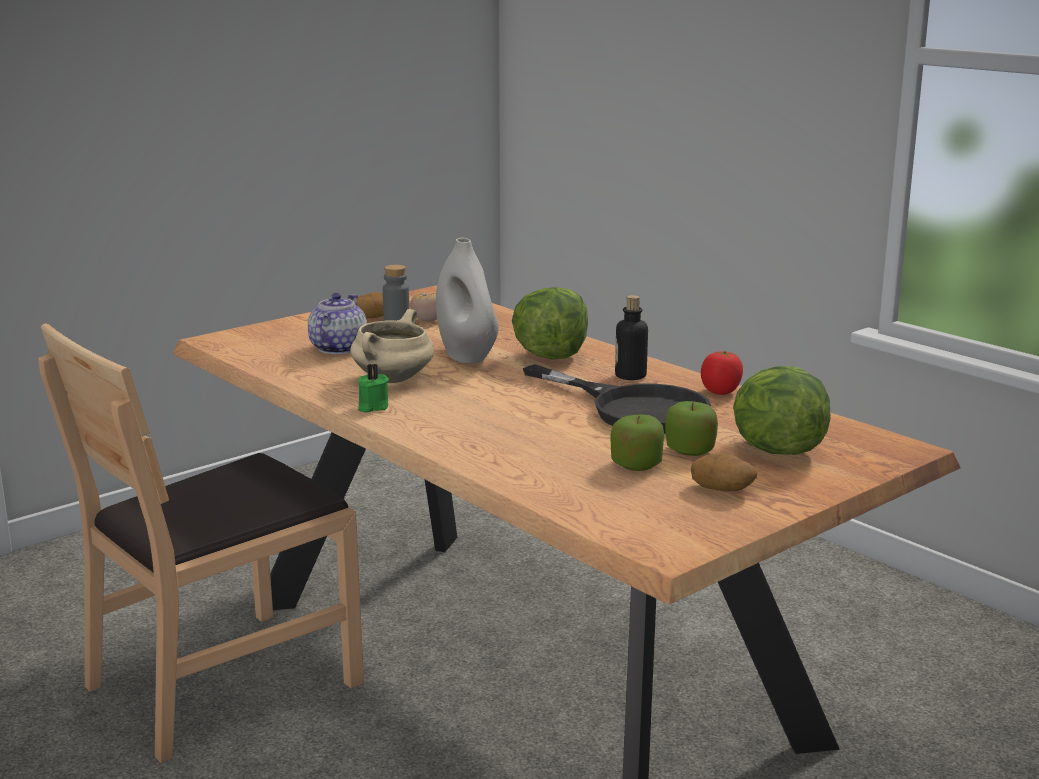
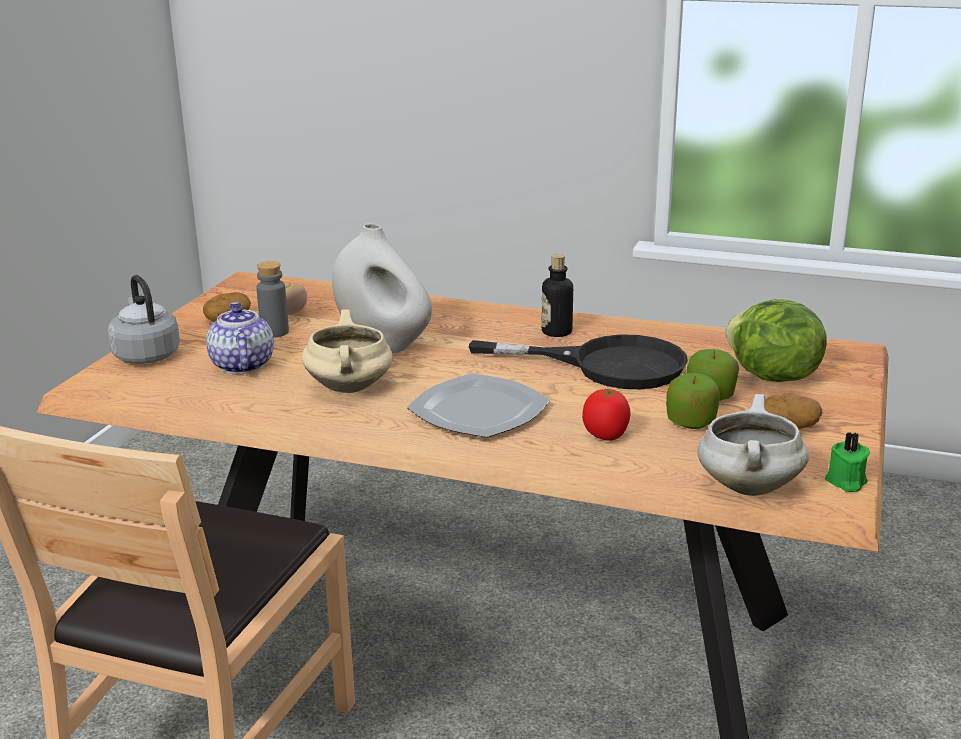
camera: 30 degrees left, 5 degrees up
green candle [358,364,389,413] -> green candle moved to [825,432,870,492]
lettuce [512,287,588,360] -> none
tomato [701,351,743,395] -> tomato moved to [582,389,631,441]
none -> grey kettle [108,275,180,364]
none -> plate [407,373,550,438]
none -> white cooking pot [697,394,809,496]

